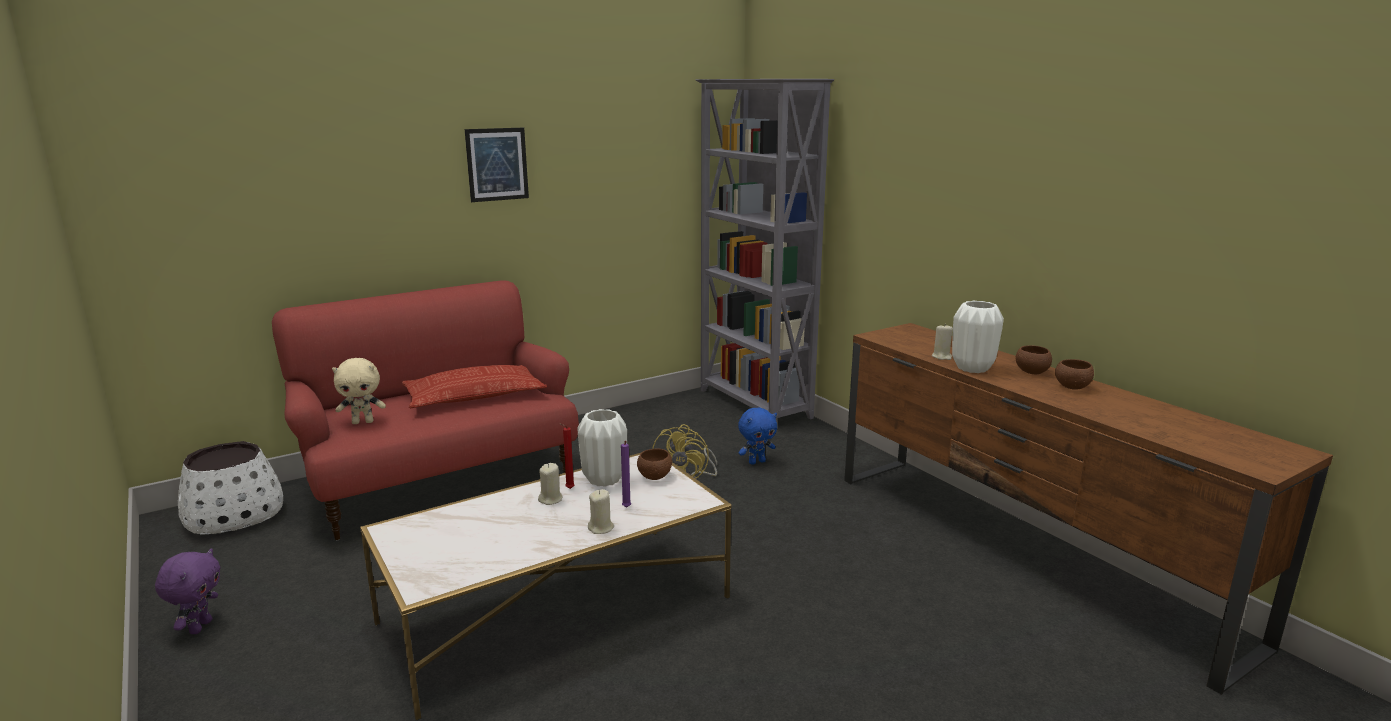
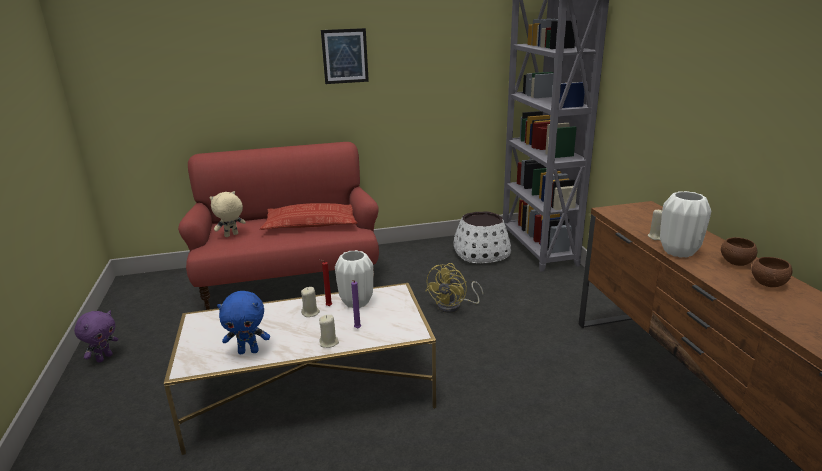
camera: 20 degrees right, 5 degrees up
white planter [178,441,283,535] -> white planter moved to [453,211,511,263]
beige plush toy [332,358,386,424] -> beige plush toy turned 135 degrees clockwise [209,191,246,237]
brown bowl [637,449,672,480] -> none
blue plush toy [738,408,777,465] -> blue plush toy moved to [217,291,270,354]

